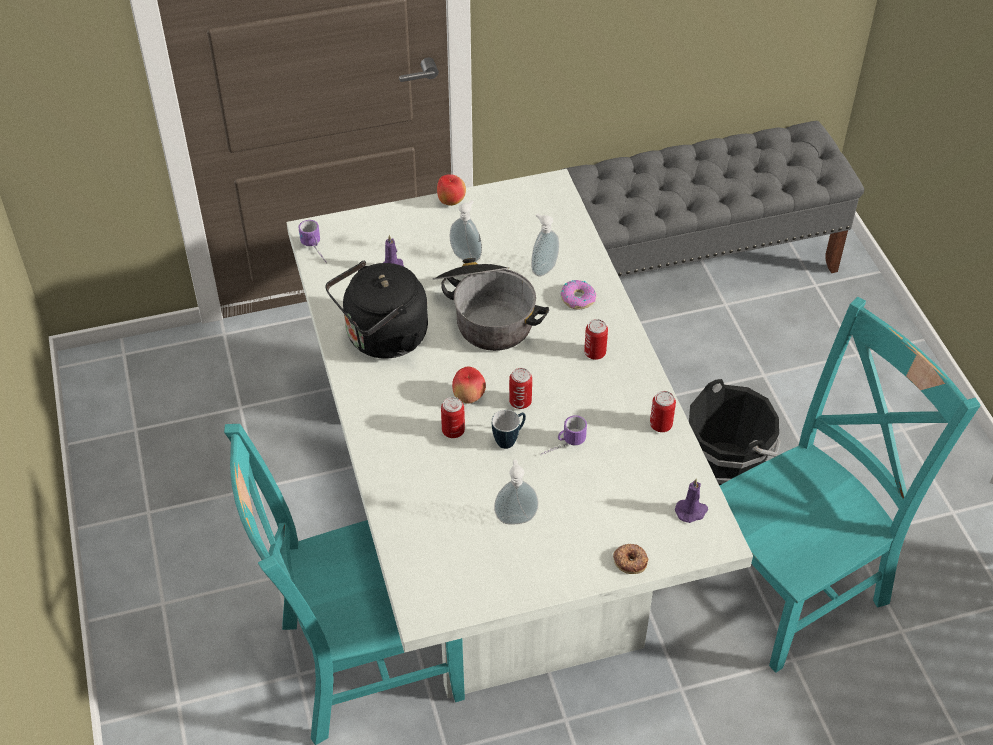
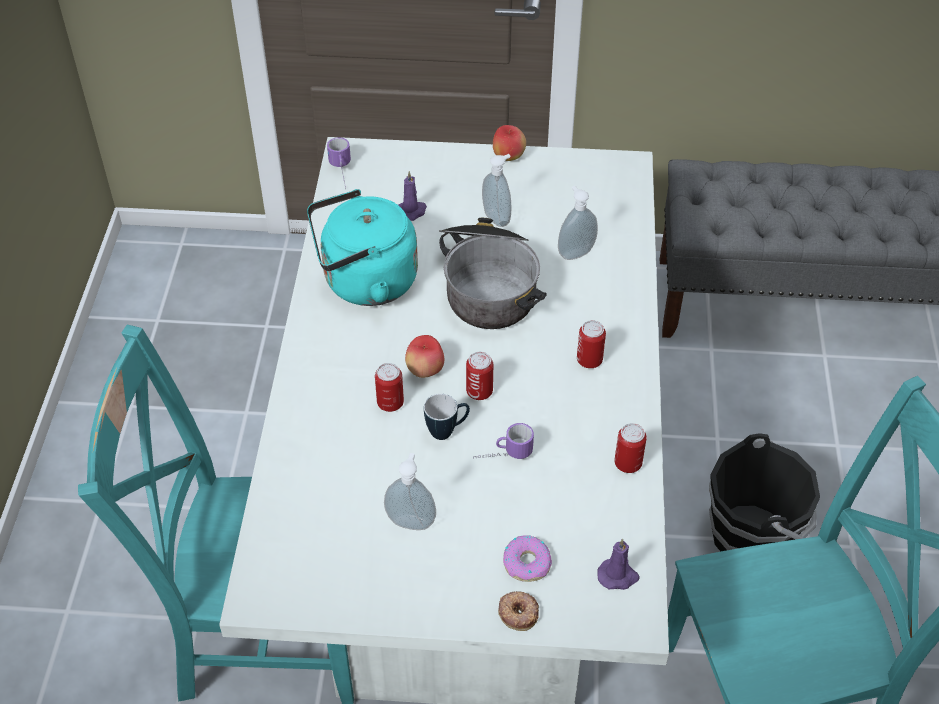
camera: 20 degrees right, 0 degrees up
black kettle [326,261,428,358] -> turquoise kettle [307,189,418,306]
donut [561,280,596,309] -> donut moved to [503,535,552,582]

